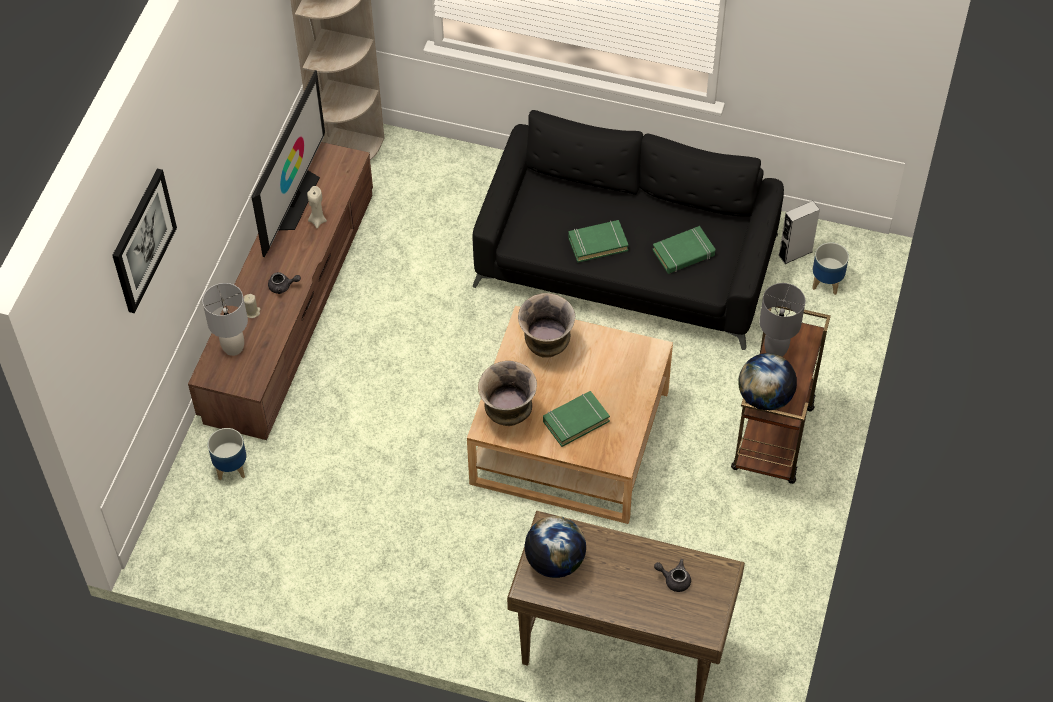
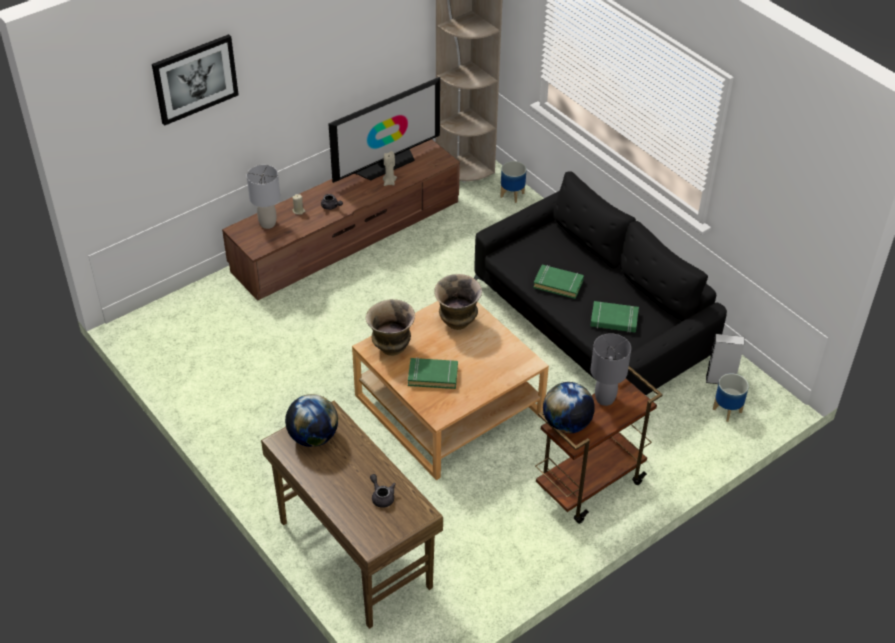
camera: 35 degrees right, 10 degrees down
planter [208,428,246,480] -> planter moved to [500,161,526,203]

